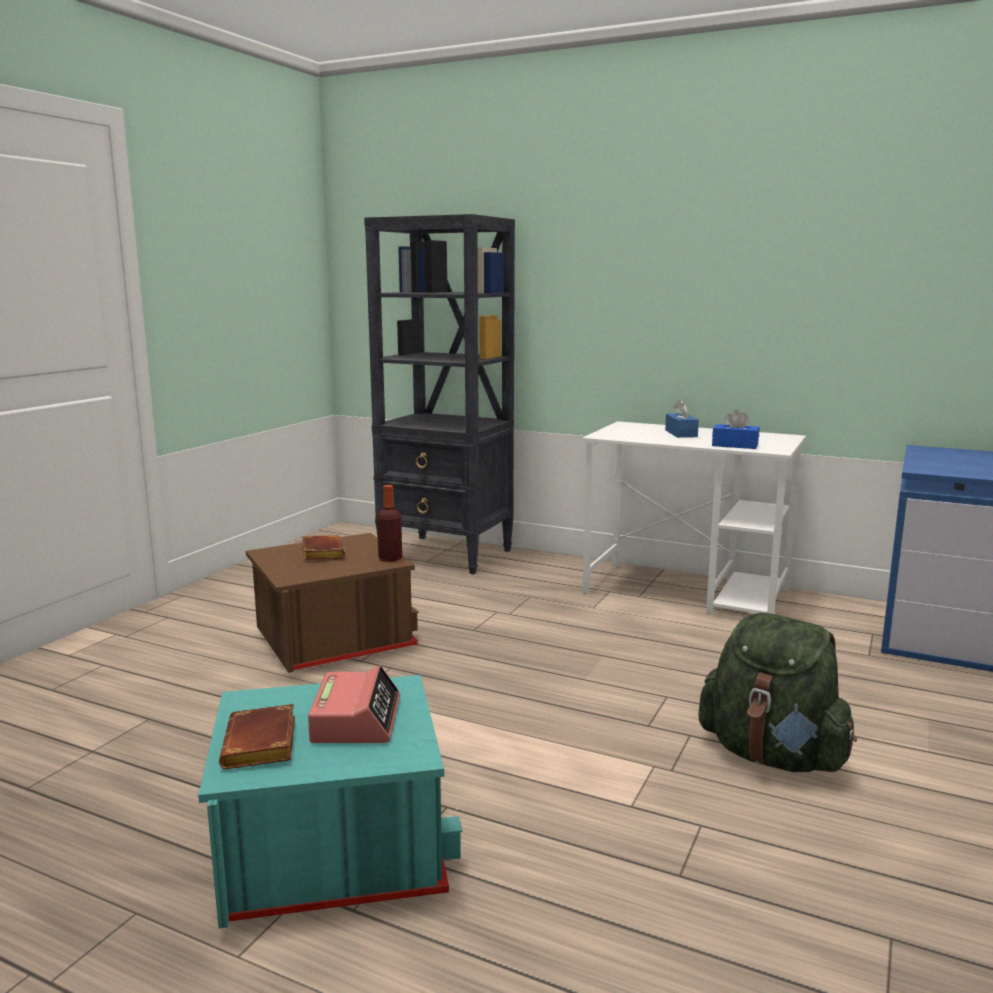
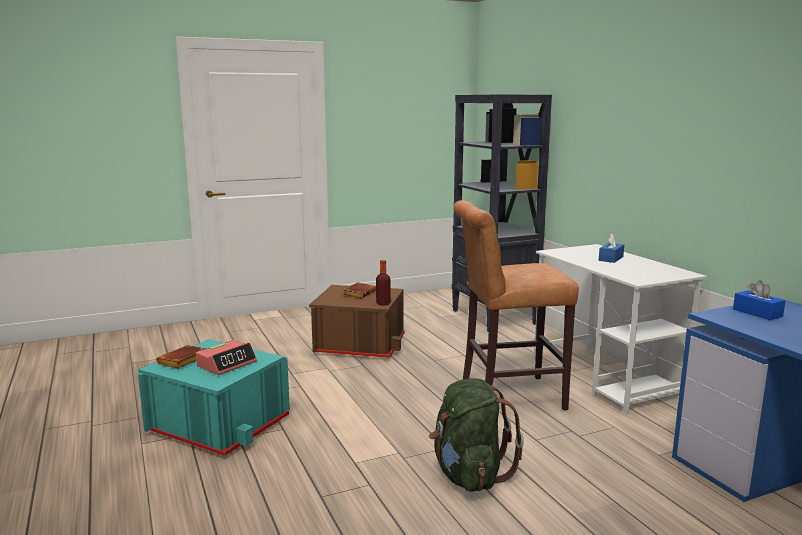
camera: 40 degrees right, 0 degrees up
blue tissue box [712,409,759,449] -> blue tissue box moved to [733,280,786,320]
none -> brown stool [453,200,579,410]

